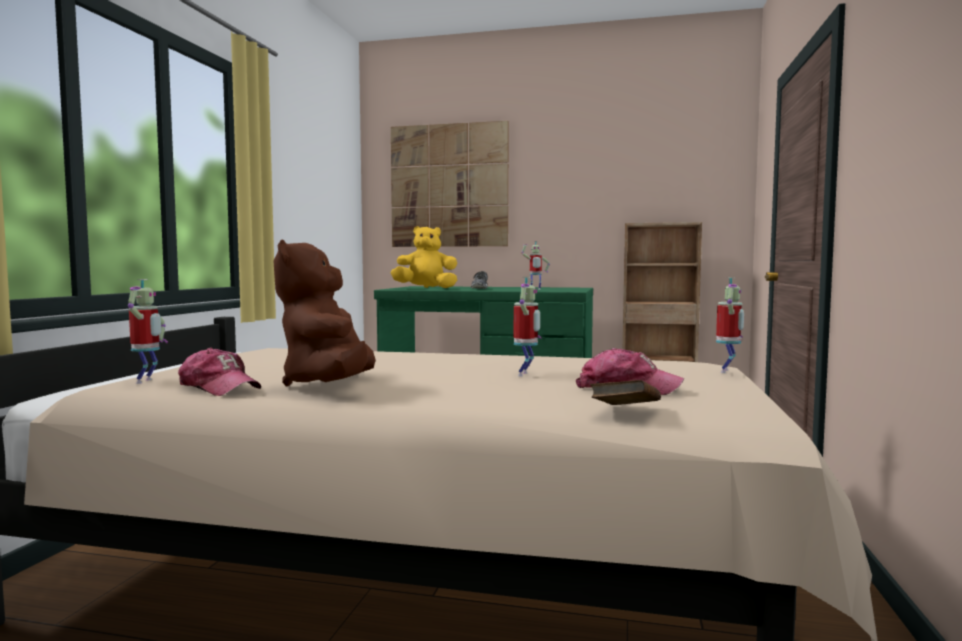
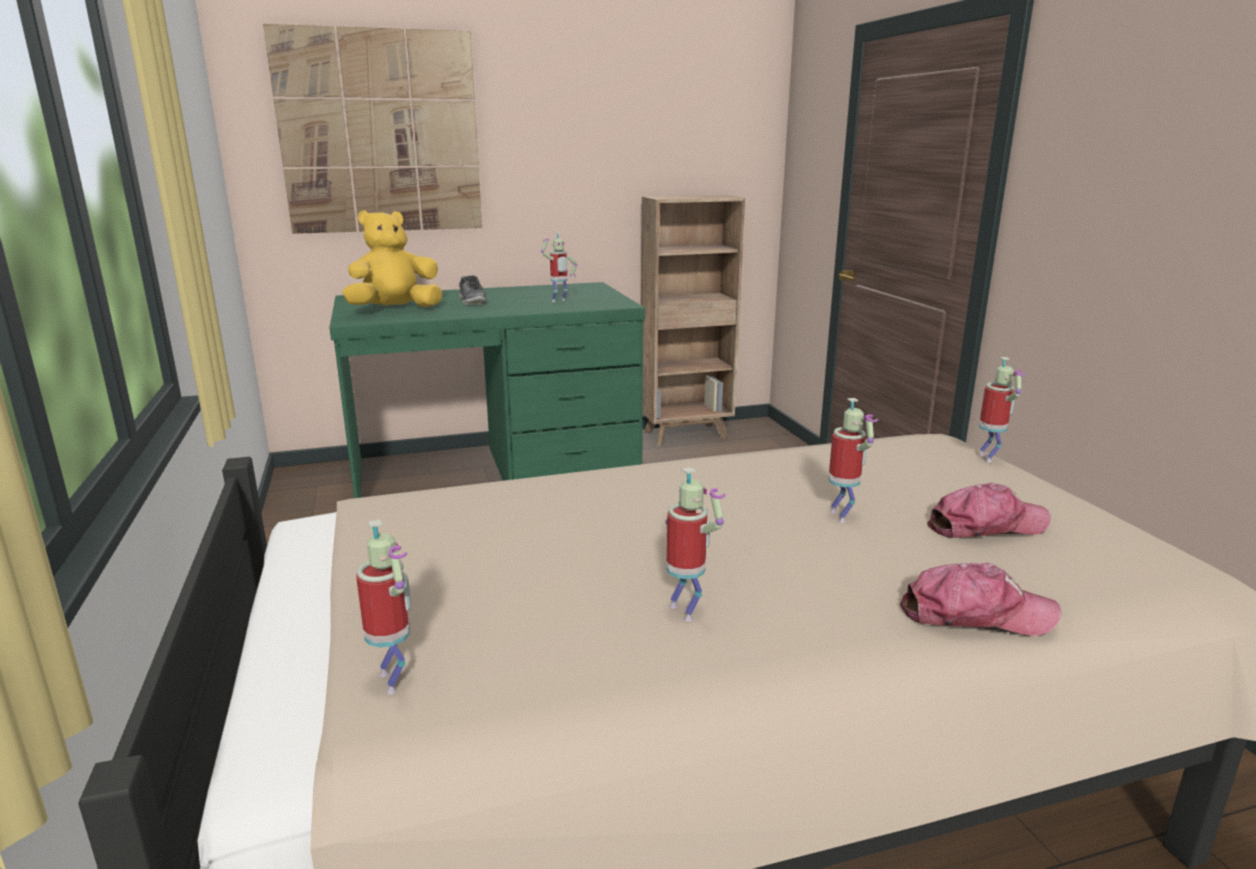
camera: 30 degrees left, 15 degrees up
cap [178,348,261,396] -> cap moved to [900,563,1061,636]
brown plush toy [273,239,376,386] -> toy robot [665,467,726,622]
brown book [590,380,661,405] -> none

